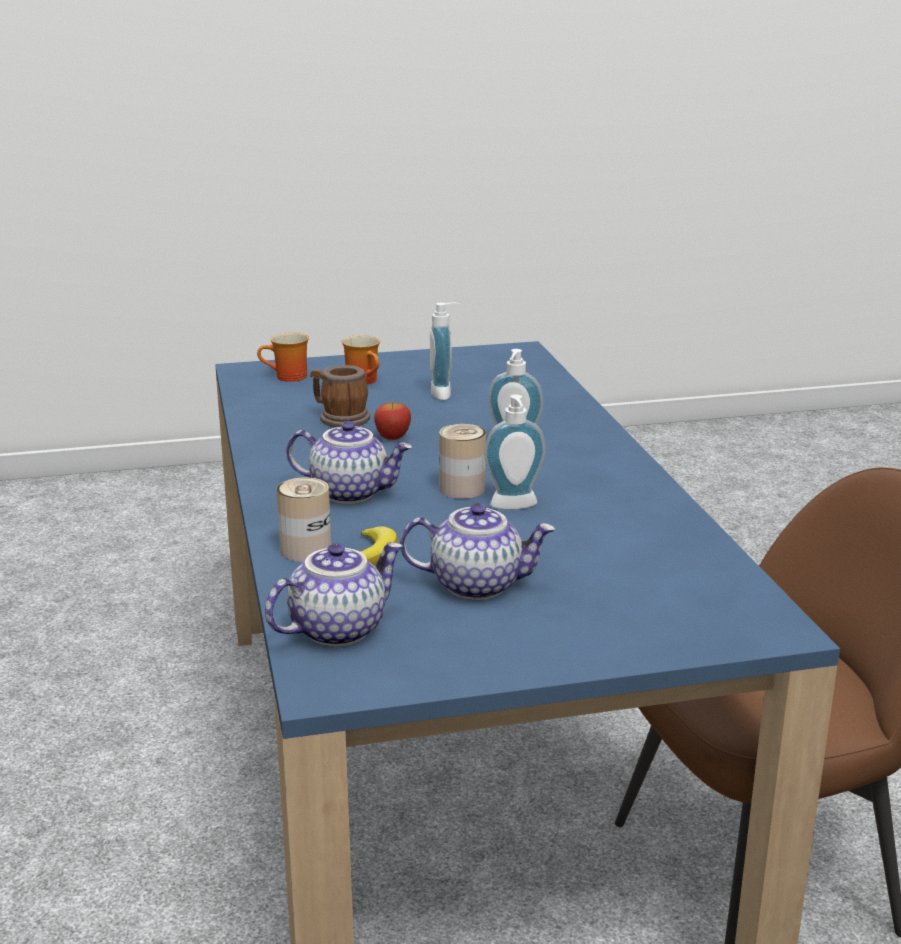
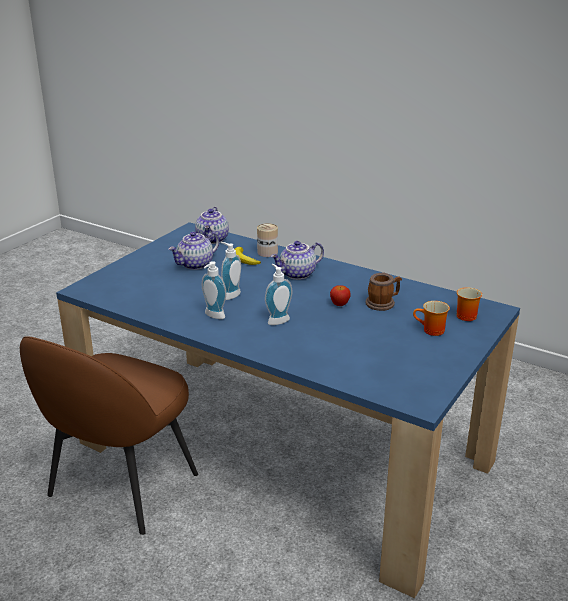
camera: 135 degrees right, 5 degrees up
soap dispenser [430,302,460,400] -> soap dispenser moved to [202,261,226,319]
can [439,424,486,499] -> none

